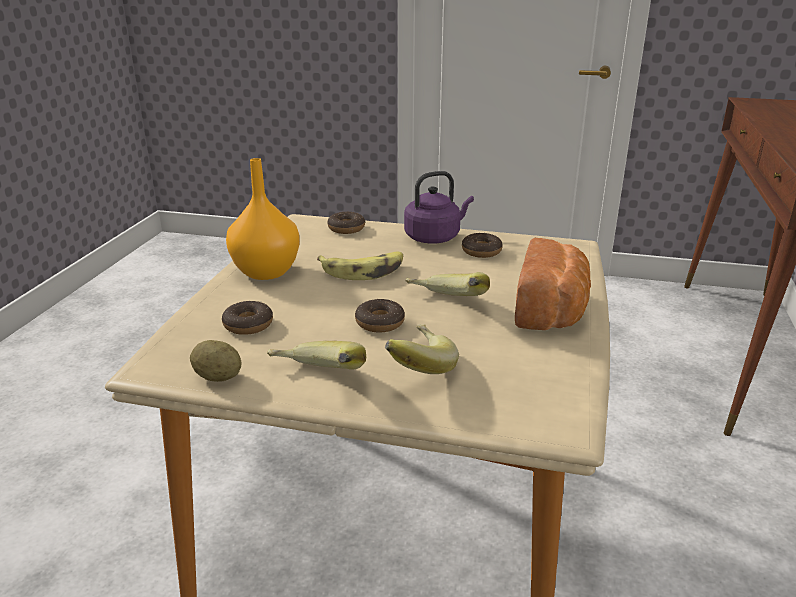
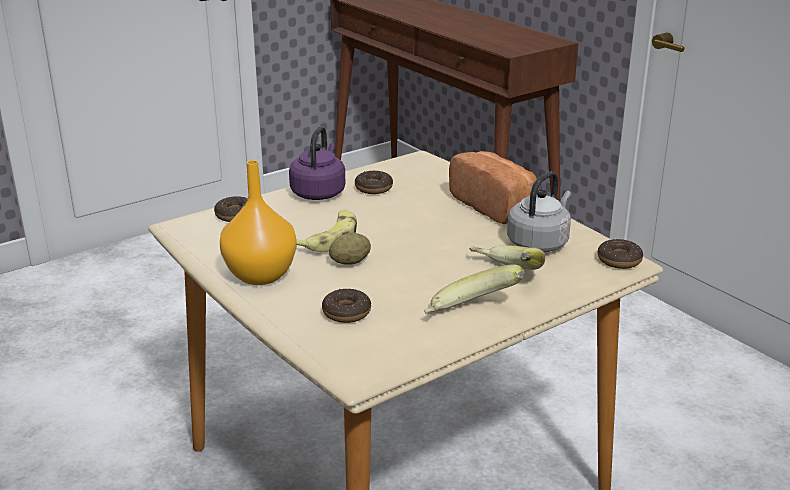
camera: 50 degrees left, 0 degrees up
potato [190,340,241,382] -> potato moved to [329,232,371,265]
donut [355,299,405,332] -> donut moved to [597,239,643,269]
banana [405,272,490,296] -> none
none -> grey kettle [507,171,571,252]

